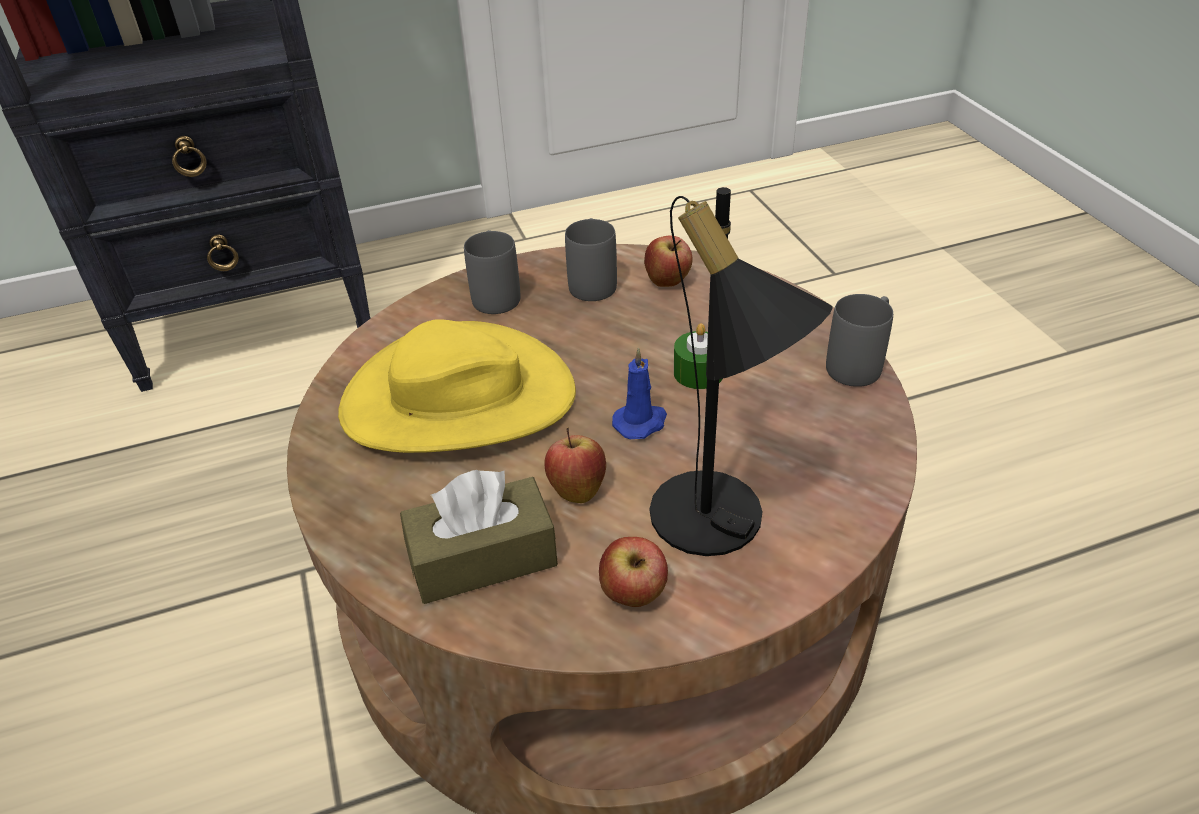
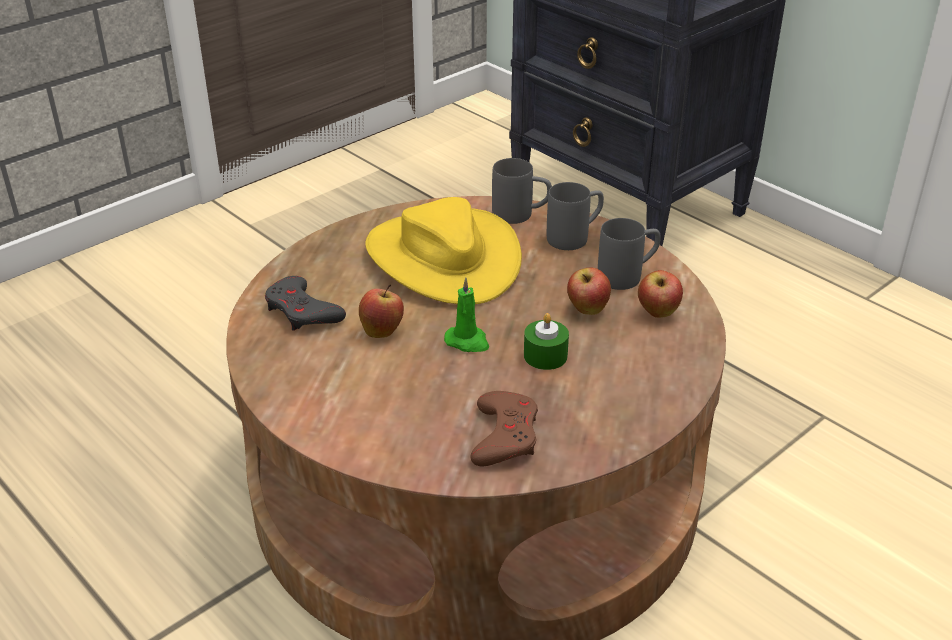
camera: 65 degrees right, 5 degrees down
brown tissue box [400,470,558,604] -> grey game controller [265,276,346,331]
apple [599,537,668,607] -> apple moved to [567,267,611,315]
blue candle [612,347,667,439] -> green candle [444,277,489,352]
black table lamp [650,187,833,556] -> none
grey mug [826,294,893,387] -> grey mug moved to [492,158,552,224]
none -> brown game controller [471,391,538,467]

